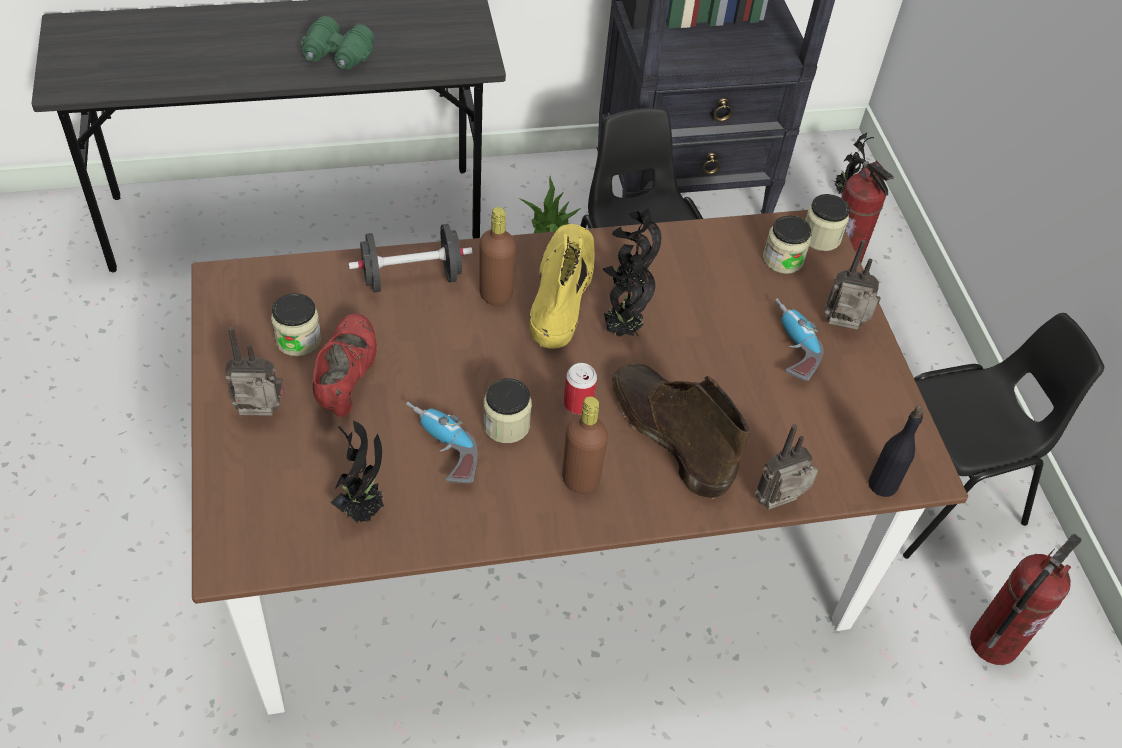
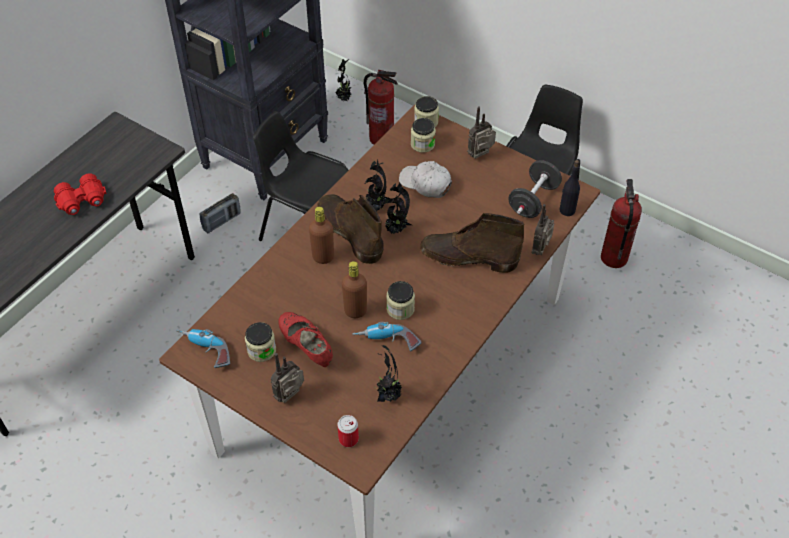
camera: 40 degrees left, 0 degrees up
green binoculars [301,16,374,69] -> red binoculars [54,173,107,215]
black dumbbell [348,224,472,293] -> black dumbbell moved to [508,160,562,218]
potted plant [519,176,582,233] -> radio [199,193,241,233]
yellow boot [529,224,594,349] -> brown boot [317,194,384,264]
brown bottle [562,396,608,494] -> brown bottle moved to [342,261,367,318]
can [564,363,597,414] -> can moved to [337,415,359,447]
power drill [775,298,824,381] -> power drill moved to [177,329,230,368]
none -> white cap [399,161,452,198]

